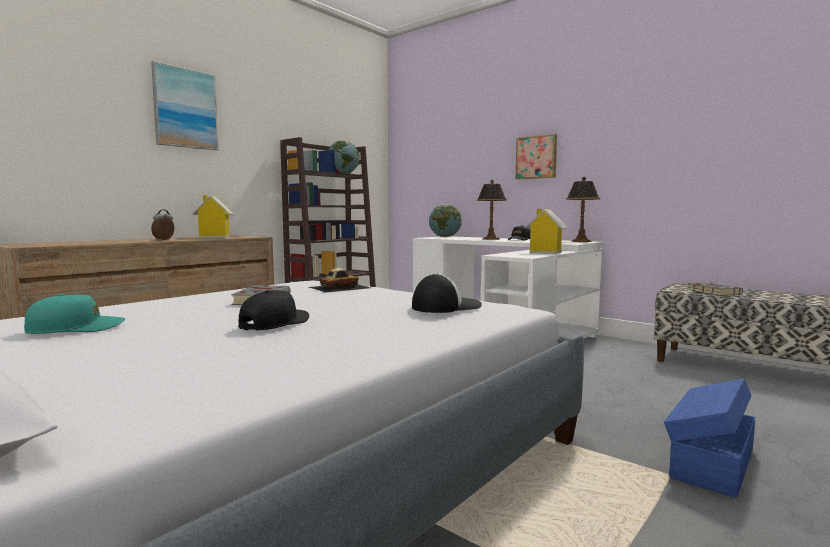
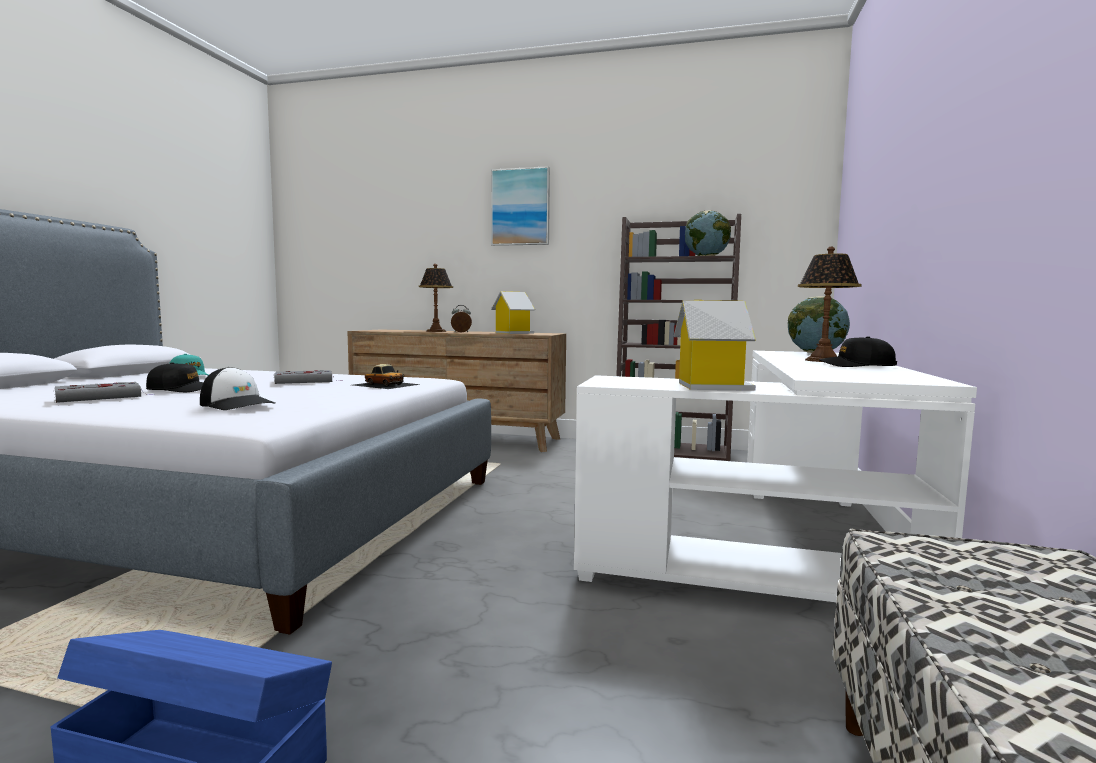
camera: 65 degrees right, 0 degrees up
picture [515,134,557,179] -> none
table lamp [566,177,600,242] -> table lamp moved to [419,264,453,332]
grey book [687,282,743,296] -> grey book moved to [53,382,155,403]

